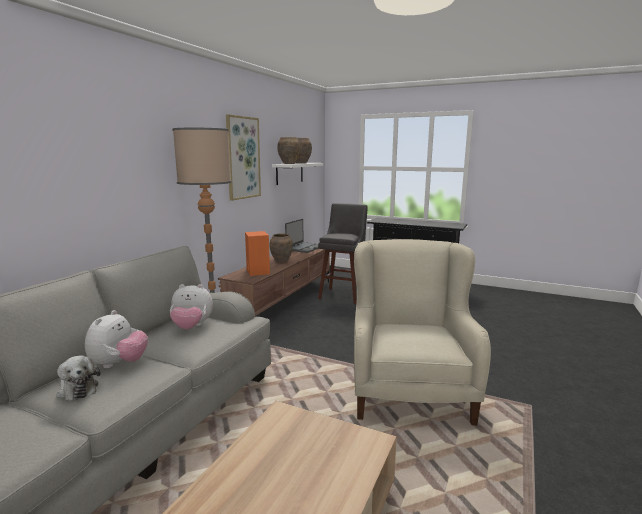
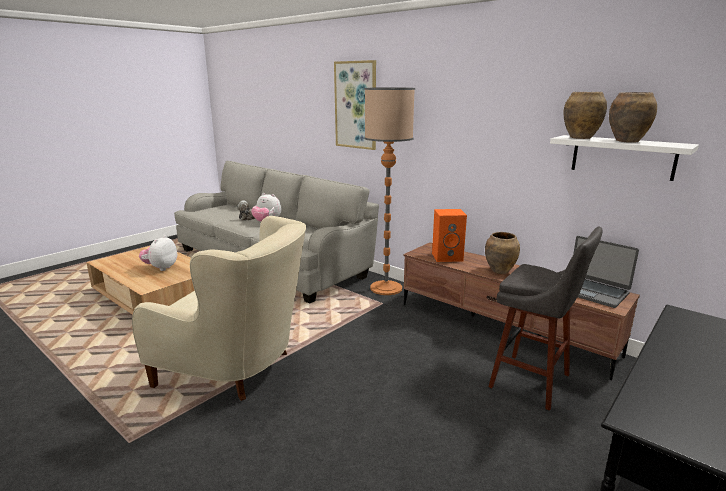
camera: 105 degrees right, 5 degrees up
plush toy [170,284,213,329] -> plush toy moved to [139,235,177,271]
picture [226,114,261,201] -> picture moved to [334,60,376,150]

